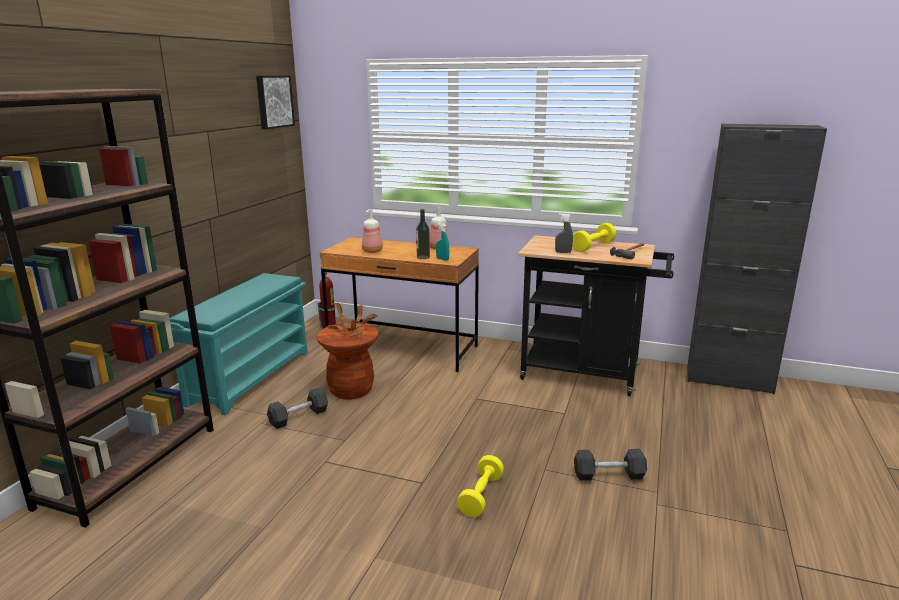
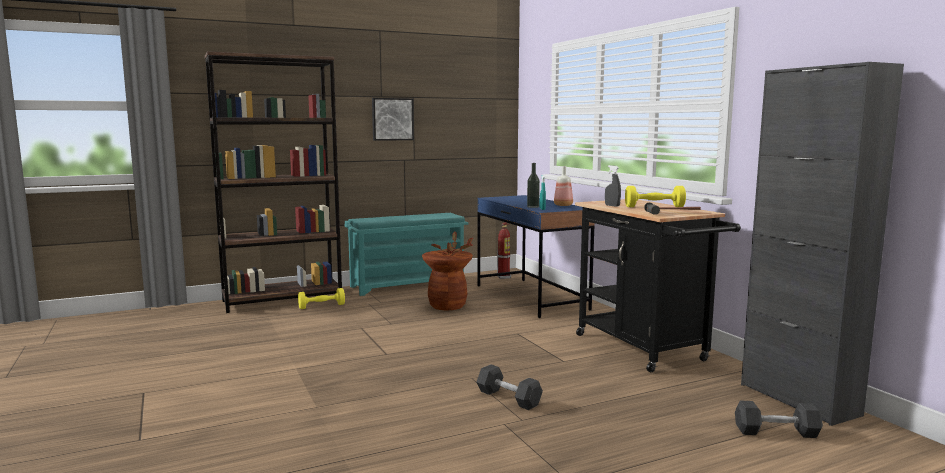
camera: 45 degrees right, 10 degrees down
picture [256,76,295,129] -> picture moved to [372,98,414,141]
grey dumbbell [267,388,328,429] -> grey dumbbell moved to [735,400,823,438]
brown desk [320,237,479,372] -> blue desk [477,195,595,318]
bottle [362,209,383,253] -> none
yellow dumbbell [457,455,504,517] -> yellow dumbbell moved to [298,288,345,309]

